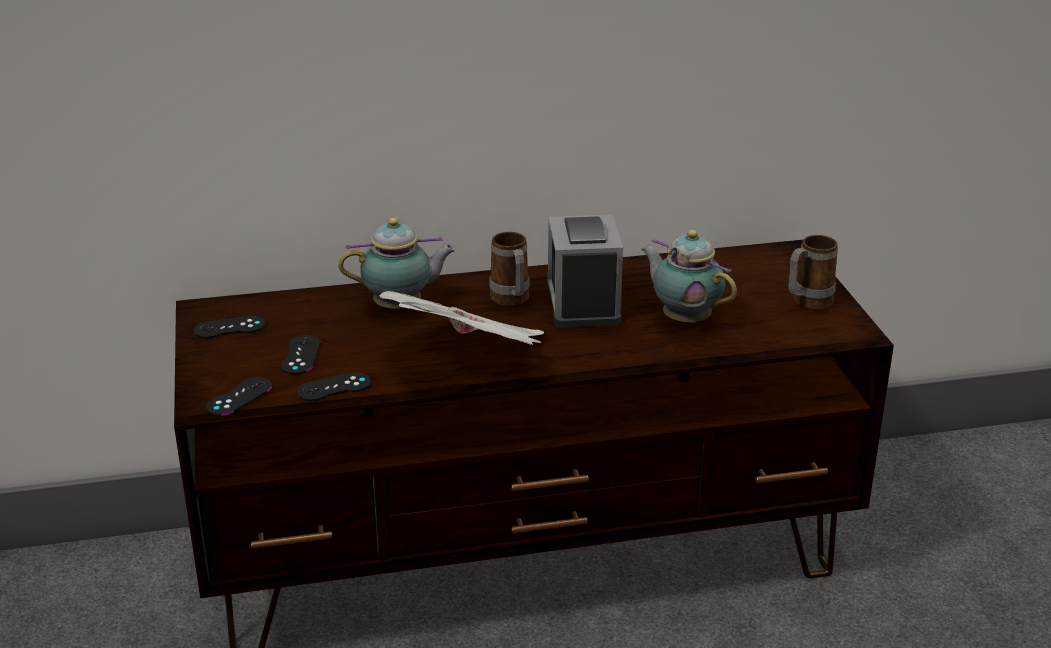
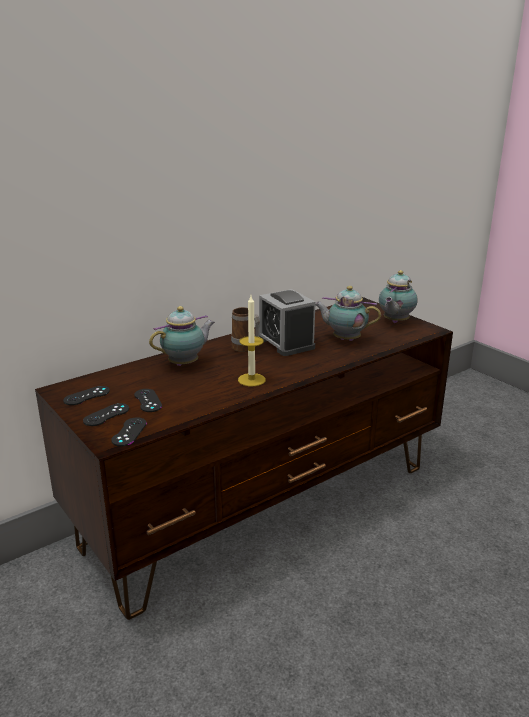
camera: 25 degrees left, 5 degrees down
black game controller [297,372,371,401] -> black game controller moved to [83,403,129,426]
newspaper [380,291,544,345] -> candle [238,296,266,386]
mug [788,235,838,310] -> teapot [379,270,418,323]

